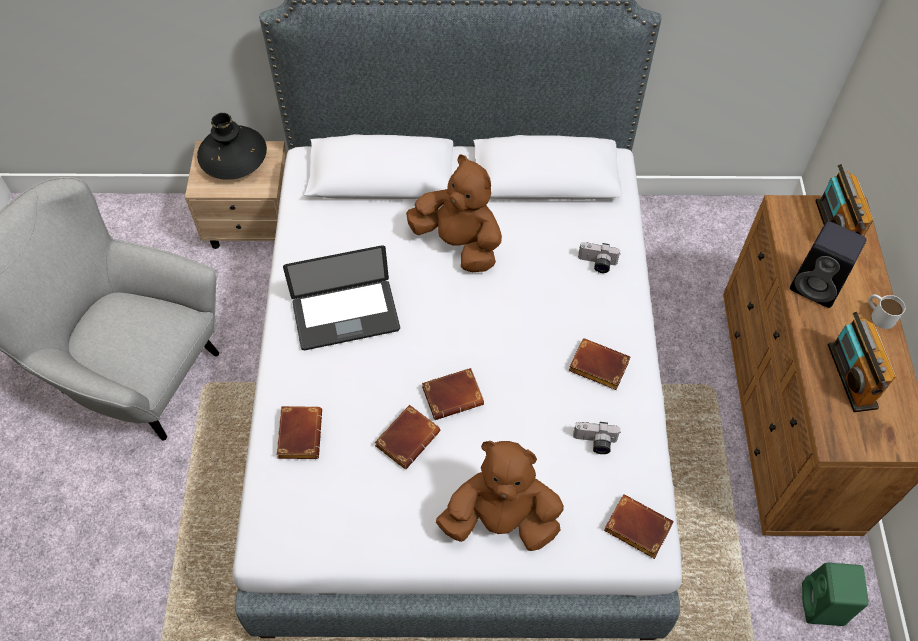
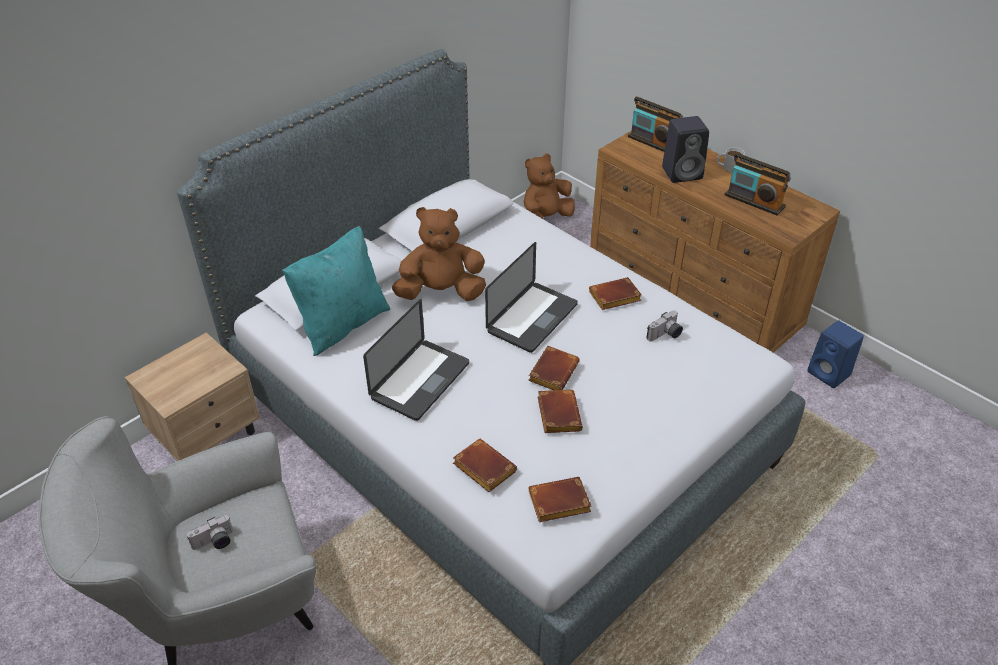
camera: 45 degrees left, 15 degrees down
black vase [197,113,267,180] -> none
brown plush toy [436,441,564,551] -> brown plush toy moved to [524,153,575,219]
camera [578,242,620,273] -> camera moved to [187,515,233,550]
brown book [604,494,674,559] -> brown book moved to [529,477,591,522]
green speaker [802,563,869,626] -> blue speaker [807,321,864,388]
none -> turquoise pillow [282,226,390,356]
none -> laptop [485,242,578,353]

